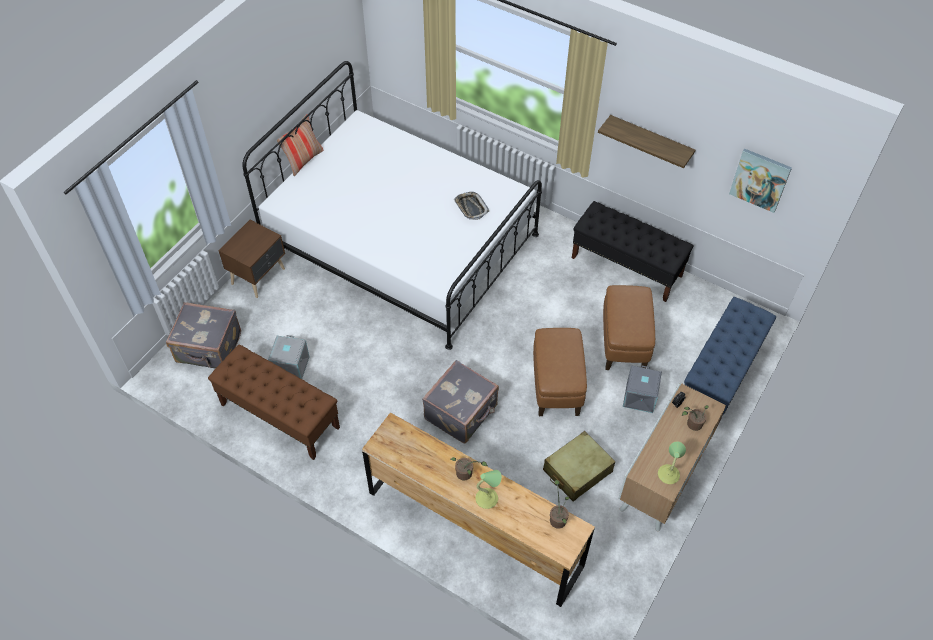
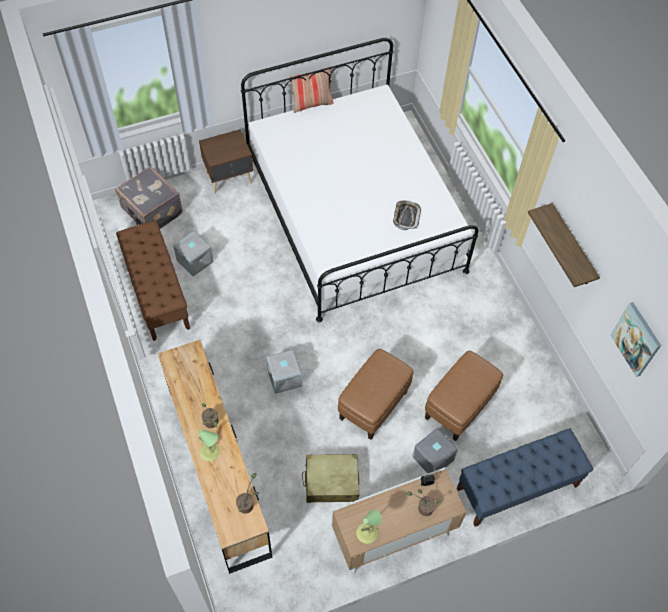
camera: 35 degrees right, 5 degrees up
grey suitcase [422,360,499,443] -> grey storage box [266,349,302,394]
black bench [572,201,694,302] -> none

